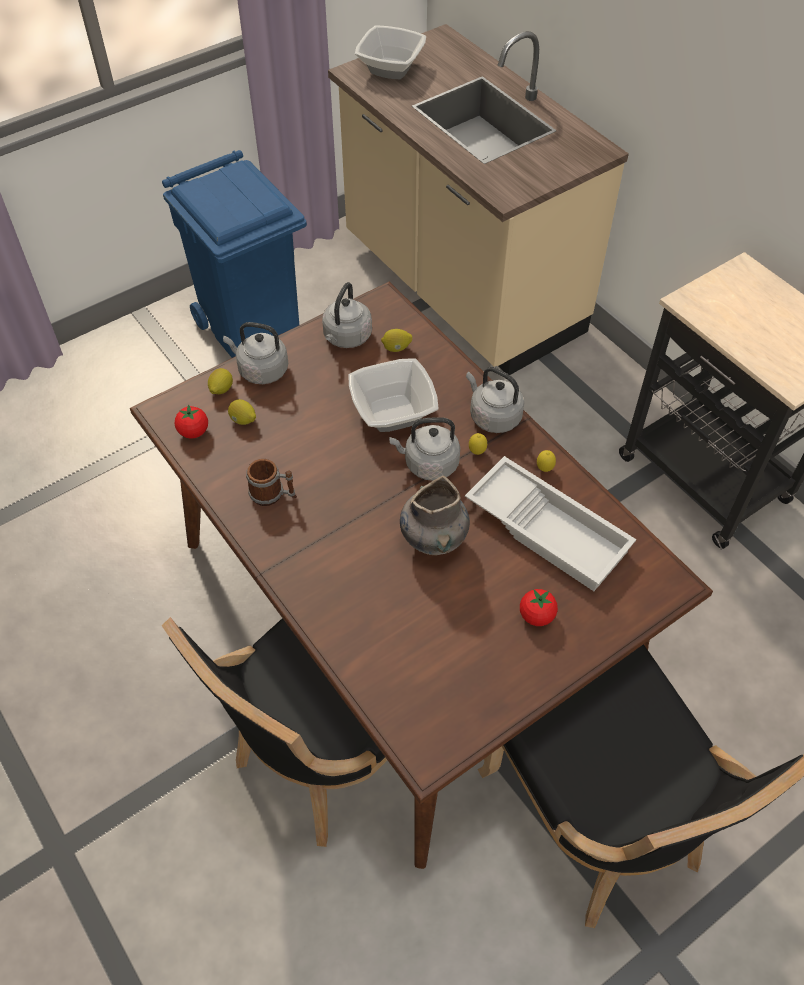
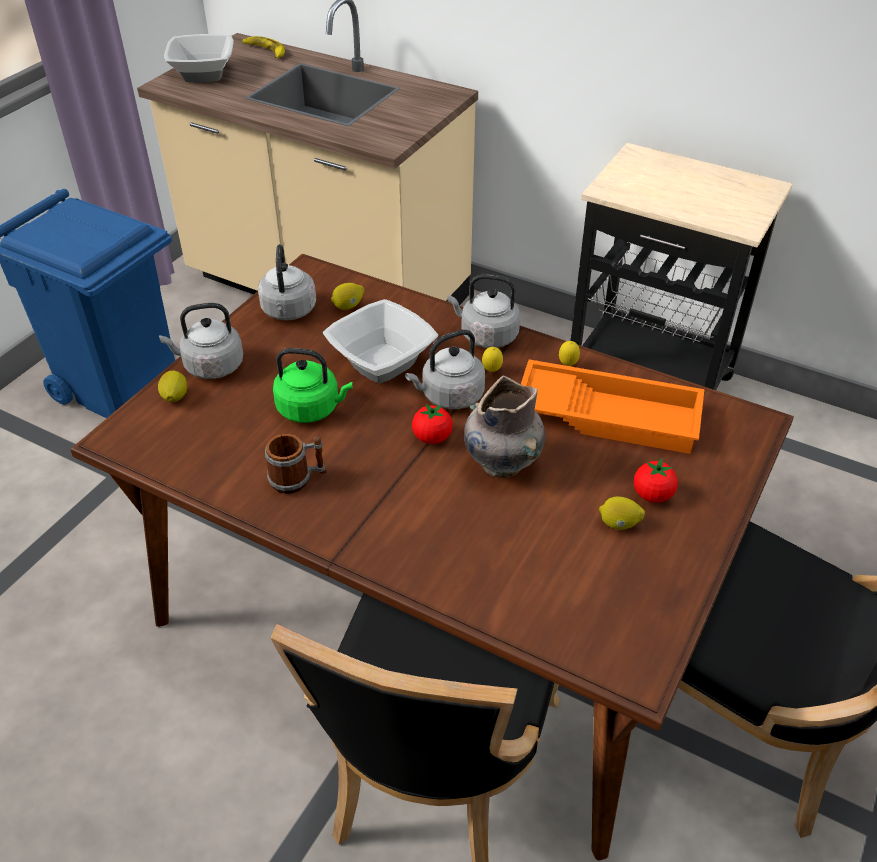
camera: 25 degrees left, 10 degrees down
tomato [175,405,208,439] -> tomato moved to [412,403,453,444]
lemon [228,399,256,425] -> lemon moved to [599,497,645,530]
white tray [465,456,636,591] -> orange tray [521,359,704,454]
none -> banana [242,36,285,59]
none -> green kettle [273,348,353,423]

